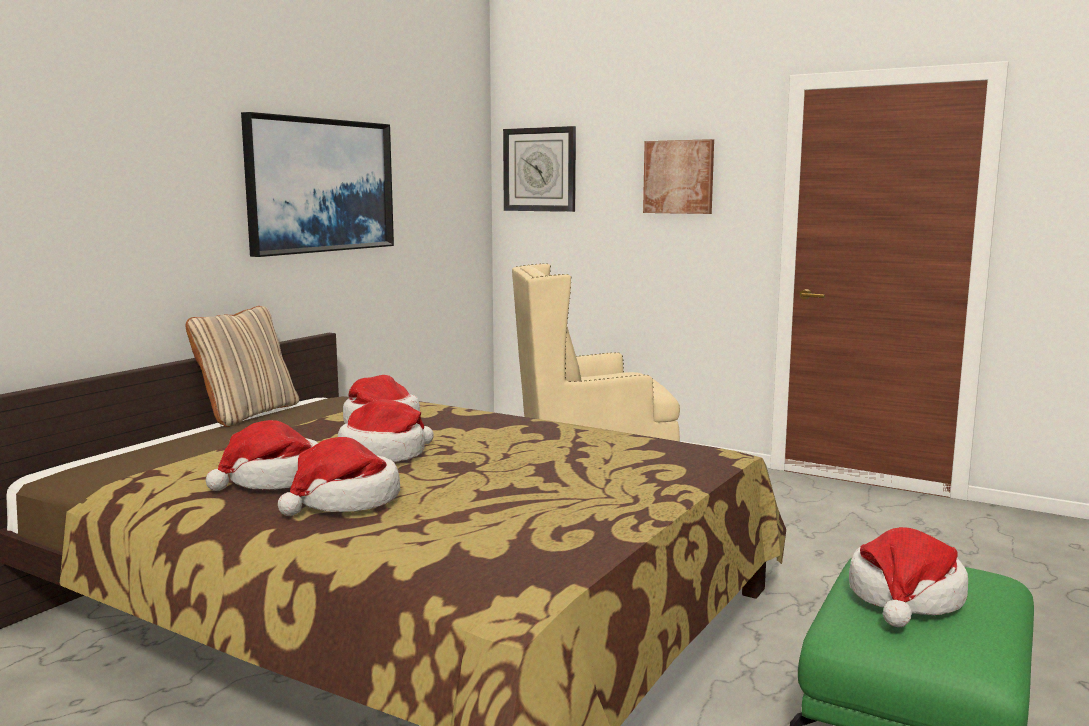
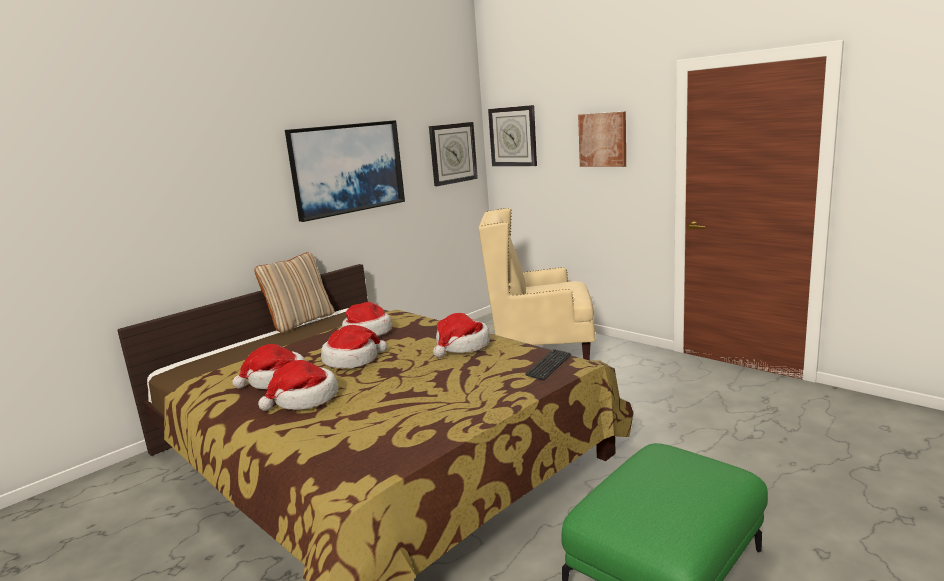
camera: 15 degrees right, 5 degrees up
hat [849,527,968,627] -> hat moved to [433,313,490,358]
none -> wall clock [429,122,478,186]
none -> keyboard [525,349,571,380]

